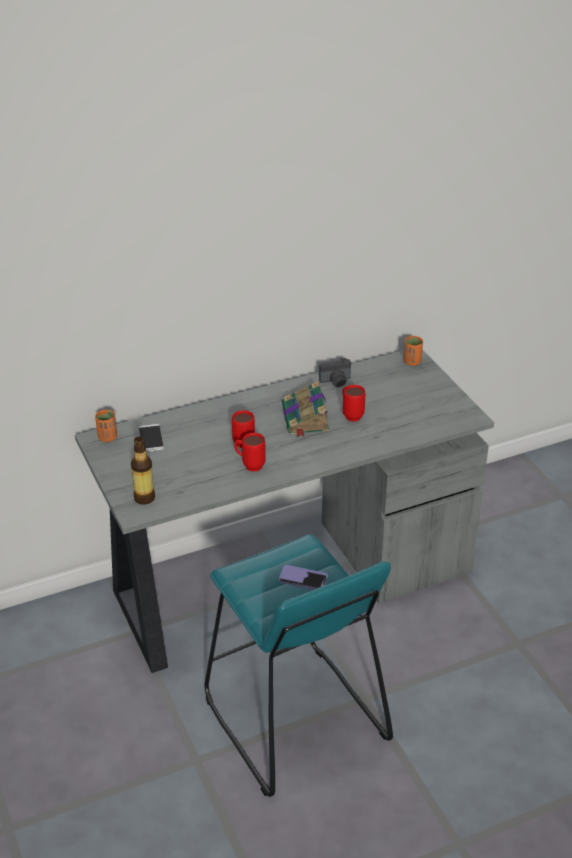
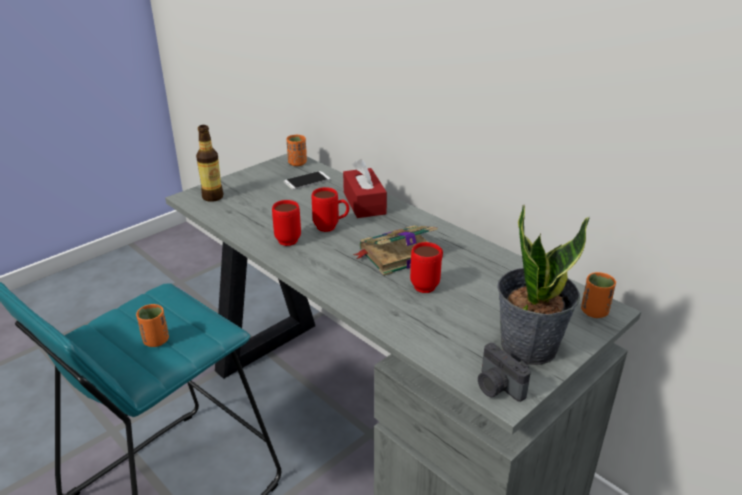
camera: 70 degrees right, 5 degrees down
phone [279,565,328,590] -> orange cup [136,304,169,347]
camera [319,358,351,387] -> camera moved to [478,343,531,402]
none -> red tissue box [343,159,387,218]
none -> potted plant [497,205,590,365]

